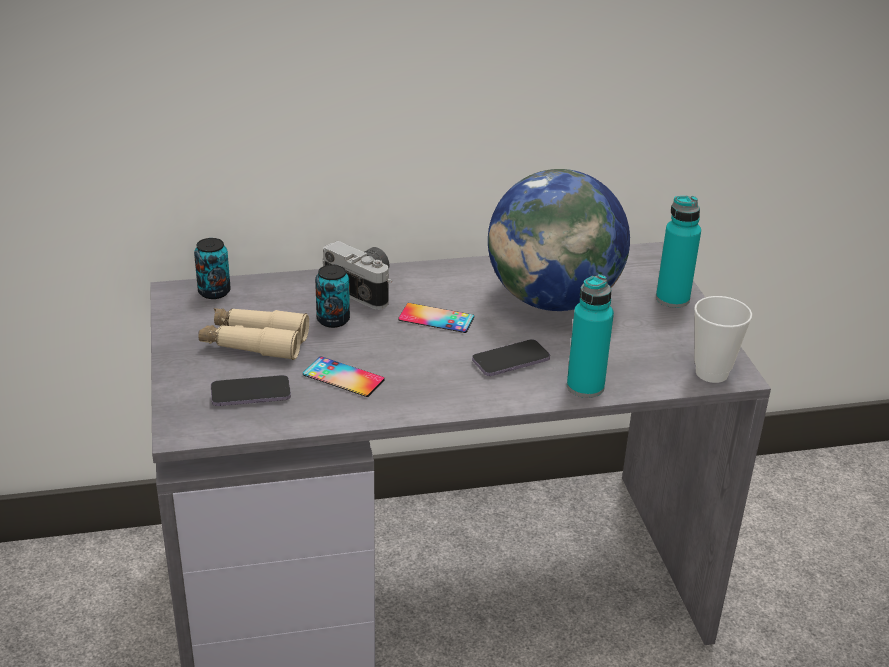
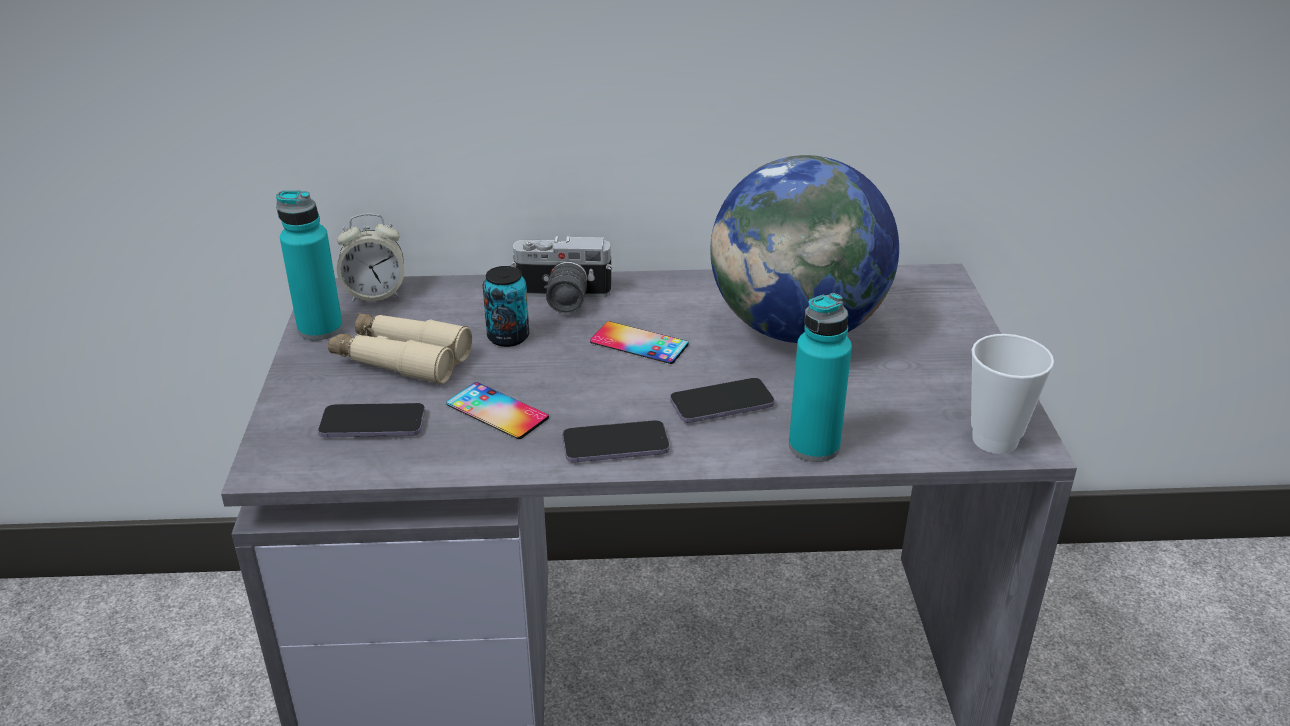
camera: 10 degrees right, 0 degrees up
can [194,238,231,299] -> alarm clock [337,213,404,303]
camera [322,241,392,310] -> camera turned 135 degrees clockwise [510,236,612,313]
turquoise bottle [656,196,701,308] -> turquoise bottle moved to [276,190,343,340]
none -> phone [563,420,670,462]

